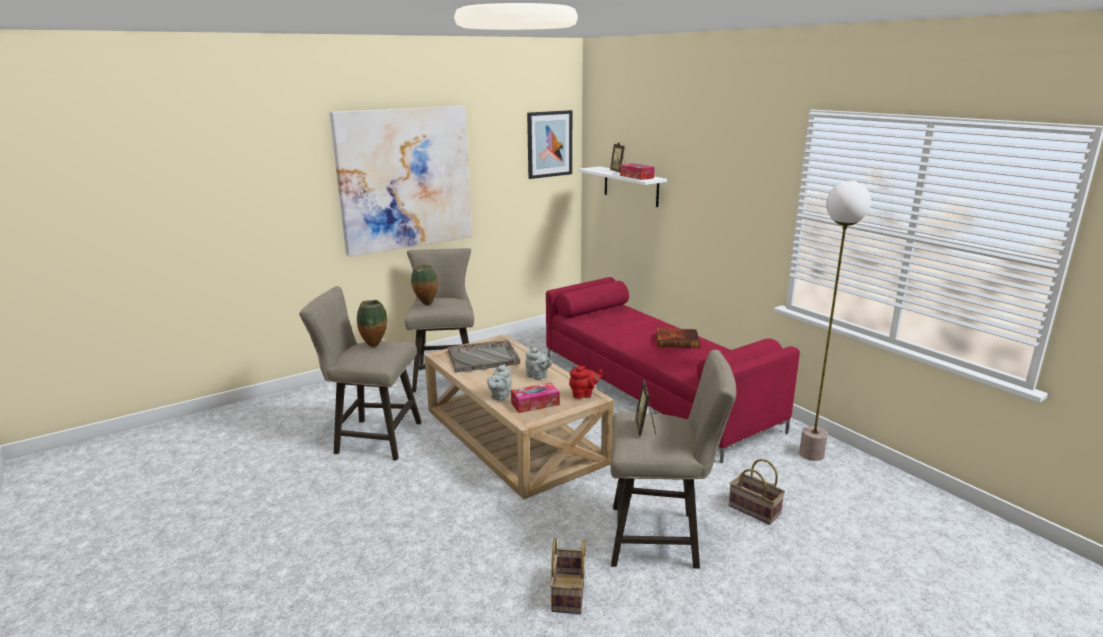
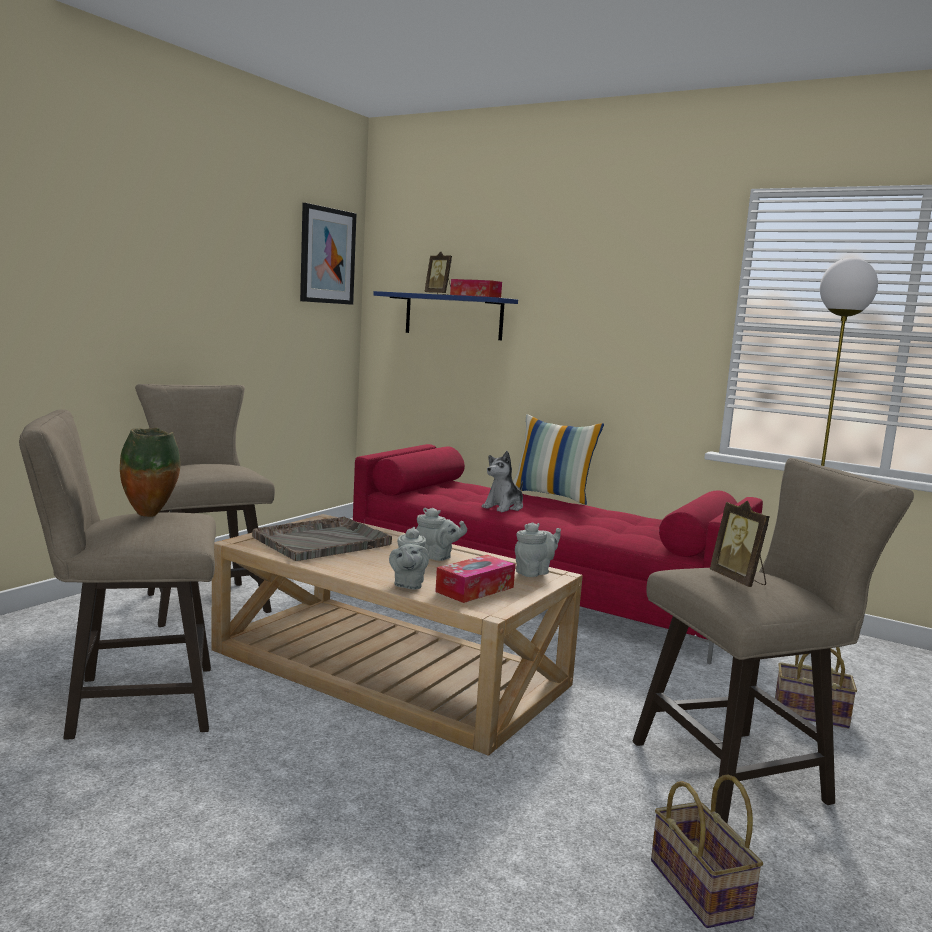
camera: 25 degrees left, 10 degrees down
picture [330,106,472,256] -> none
vase [411,265,438,305] -> none
red teapot [569,366,603,399] -> grey teapot [515,522,561,577]
white shelf [578,166,667,207] -> blue shelf [373,291,518,340]
book [656,328,700,348] -> none
none -> plush toy [482,451,523,512]
none -> pillow [513,414,604,505]

